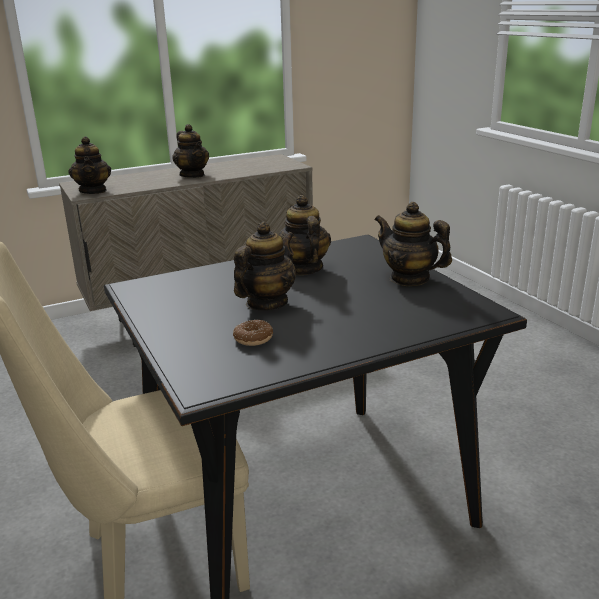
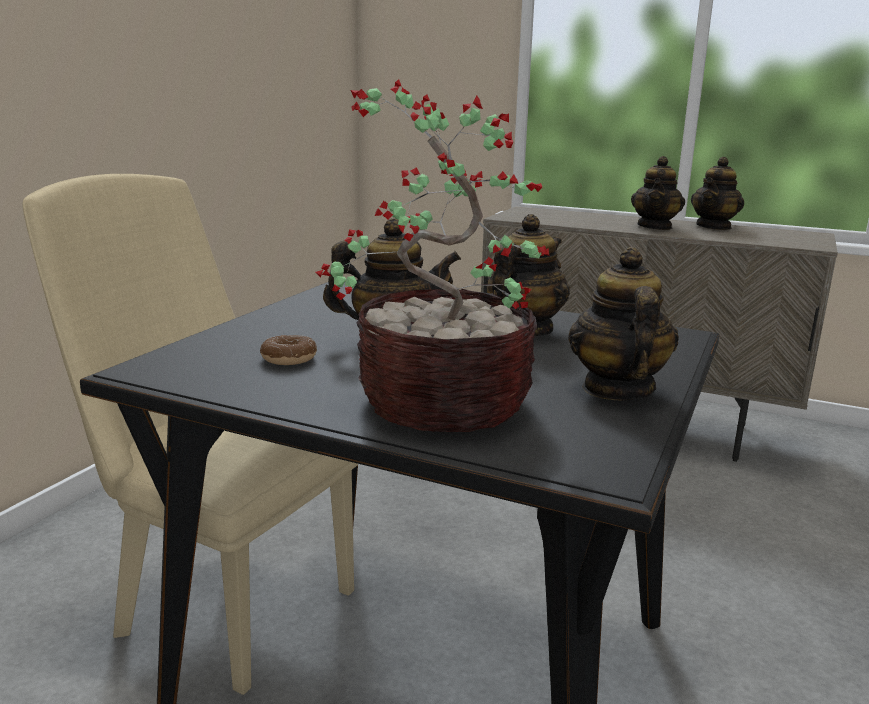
camera: 50 degrees right, 5 degrees down
teapot [68,136,111,194] -> teapot moved to [691,157,744,230]
none -> potted plant [315,80,549,432]

